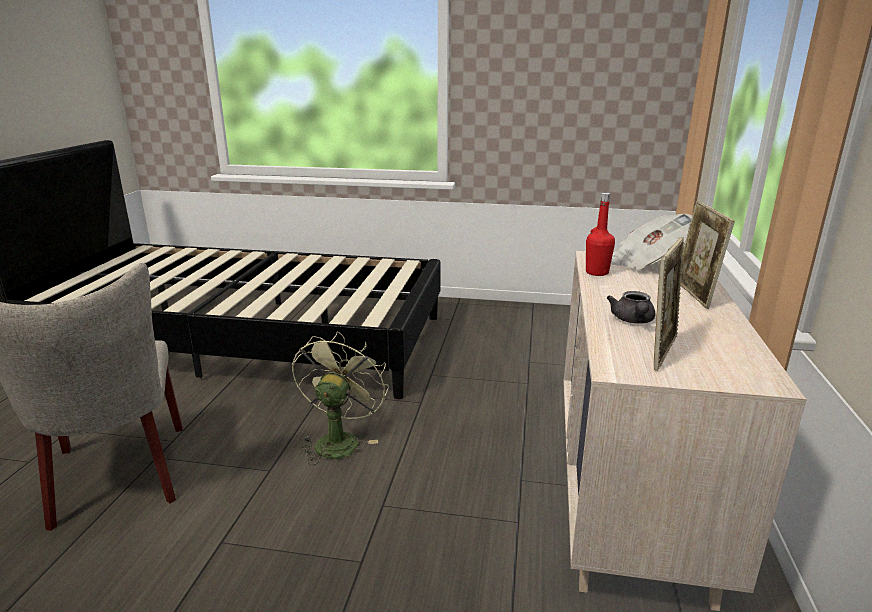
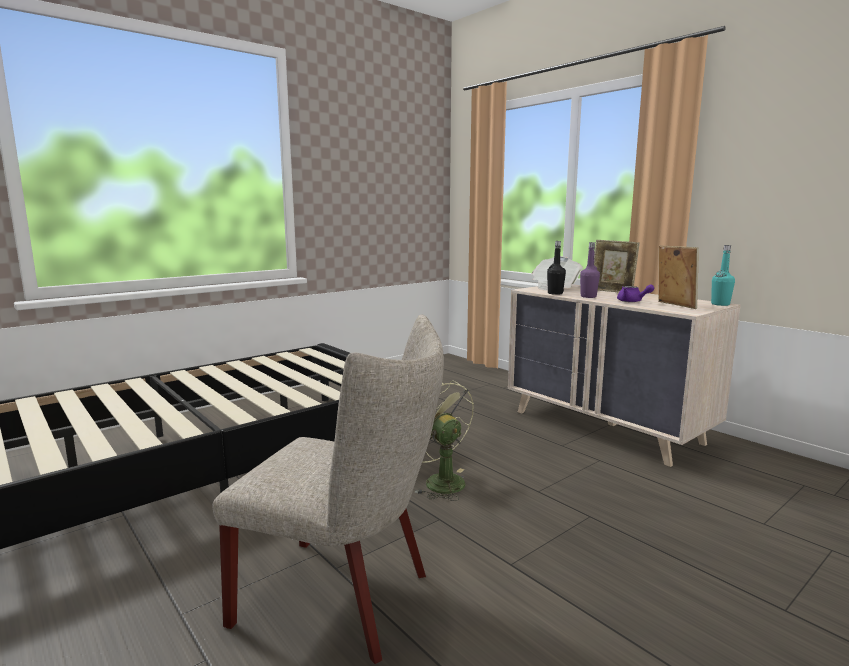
camera: 50 degrees left, 10 degrees down
red bottle [586,193,615,276] -> black bottle [547,241,566,295]
grey teapot [607,291,655,324] -> purple teapot [617,285,654,302]
none -> purple bottle [580,242,600,298]
none -> turquoise bottle [711,245,735,306]

